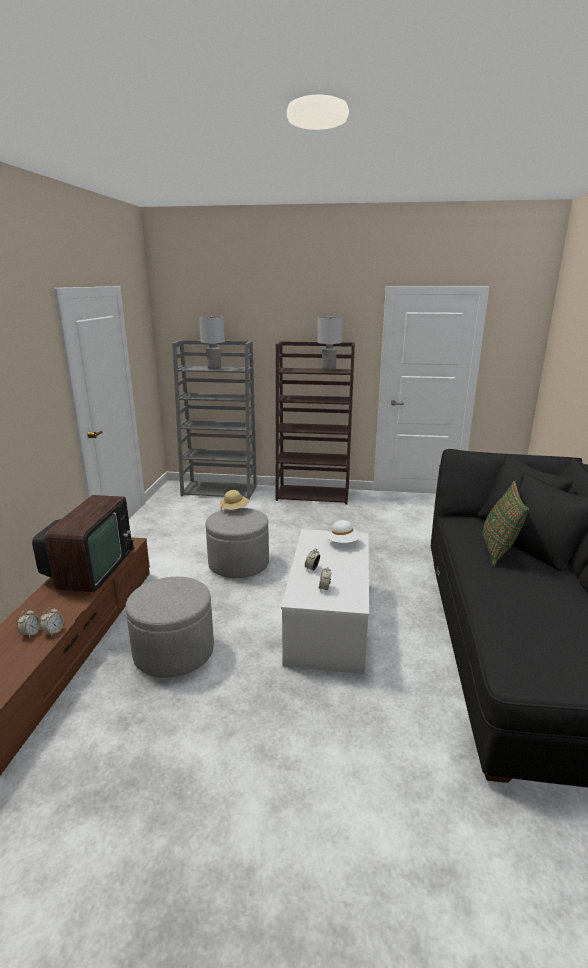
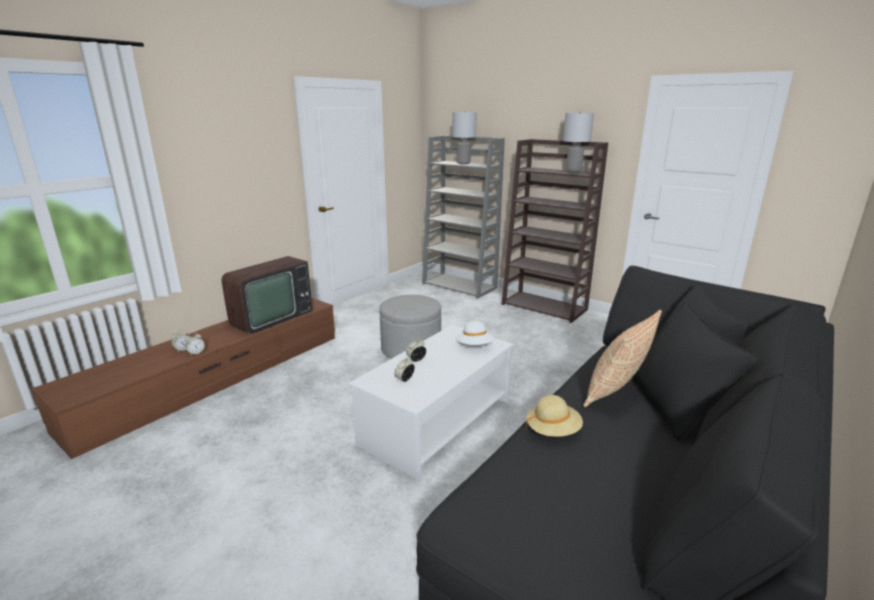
camera: 30 degrees right, 0 degrees up
grey ottoman [126,577,214,678] -> none
beige hat [220,490,250,513] -> beige hat moved to [526,395,583,437]
green pillow [482,481,529,567] -> beige pillow [583,310,662,407]

